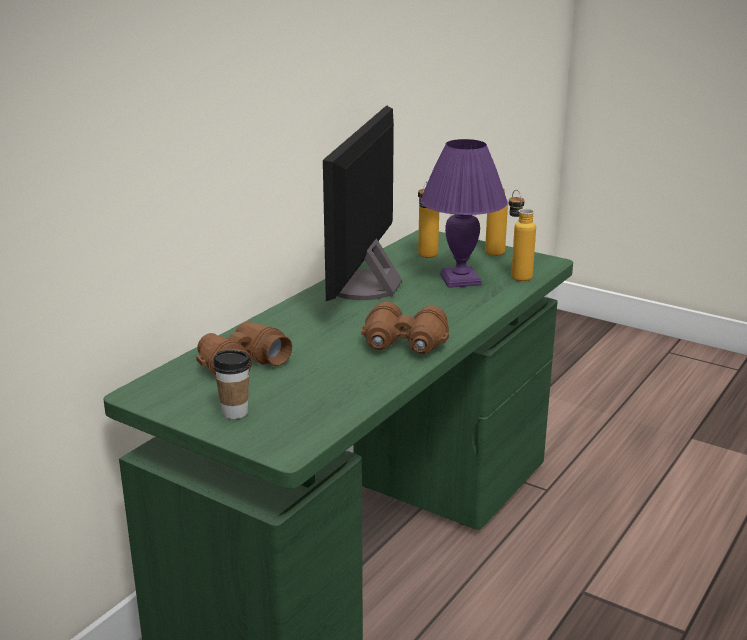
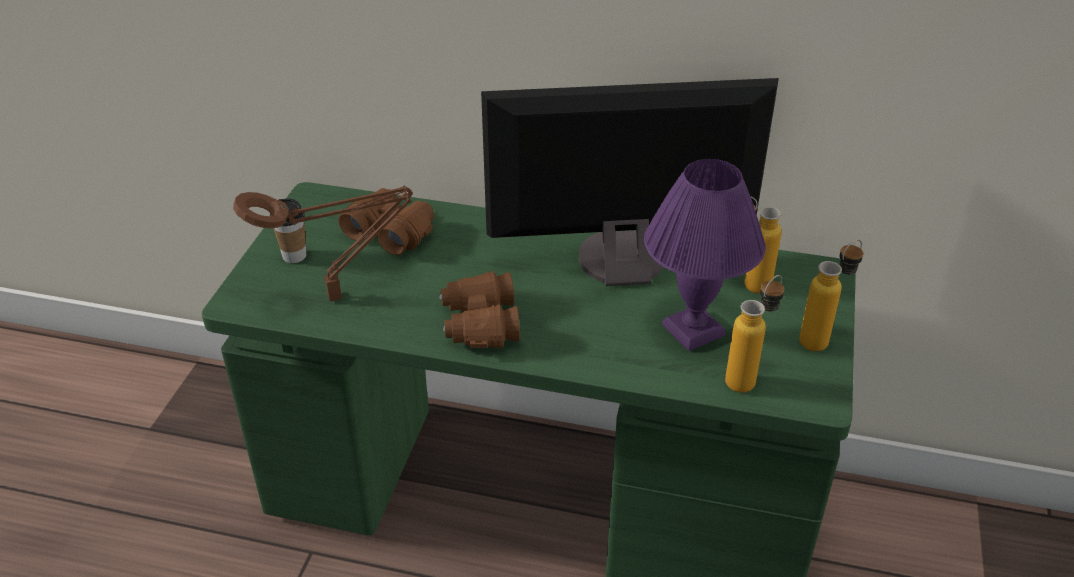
camera: 70 degrees right, 15 degrees up
none -> brown table lamp [233,185,413,301]

